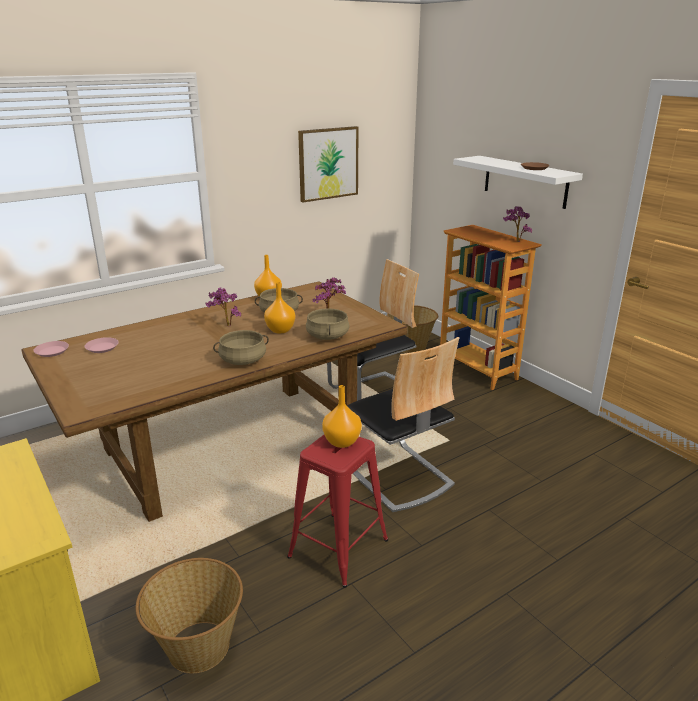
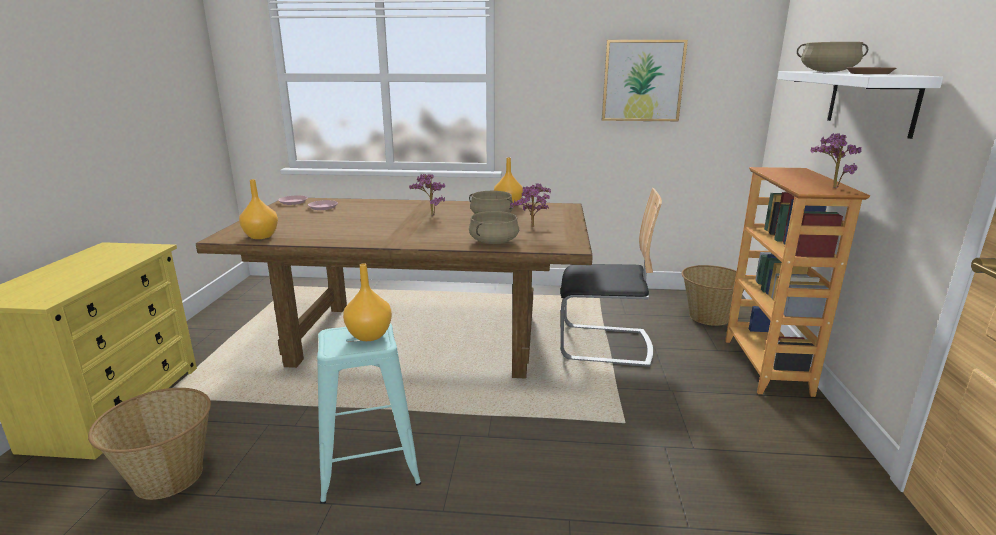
camera: 40 degrees right, 5 degrees down
beige cooking pot [213,330,269,365] -> beige cooking pot moved to [797,42,868,72]
orange vase [264,282,295,333] -> orange vase moved to [239,179,278,239]
red stool [287,435,388,588] -> turquoise stool [317,324,421,504]
chair [347,337,459,512] -> none

